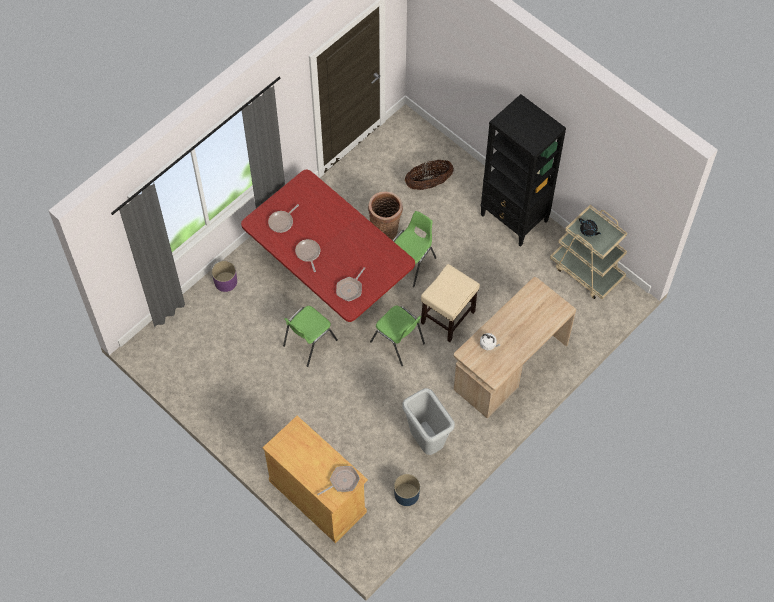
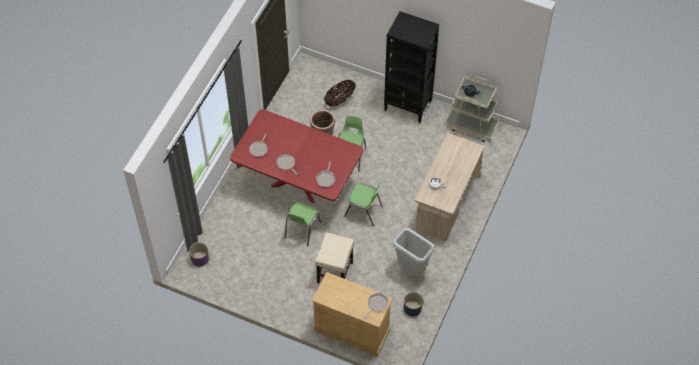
camera: 20 degrees left, 5 degrees down
purple planter [212,261,237,292] -> purple planter moved to [189,243,209,267]
beige stool [421,264,480,342] -> beige stool moved to [315,232,354,283]

